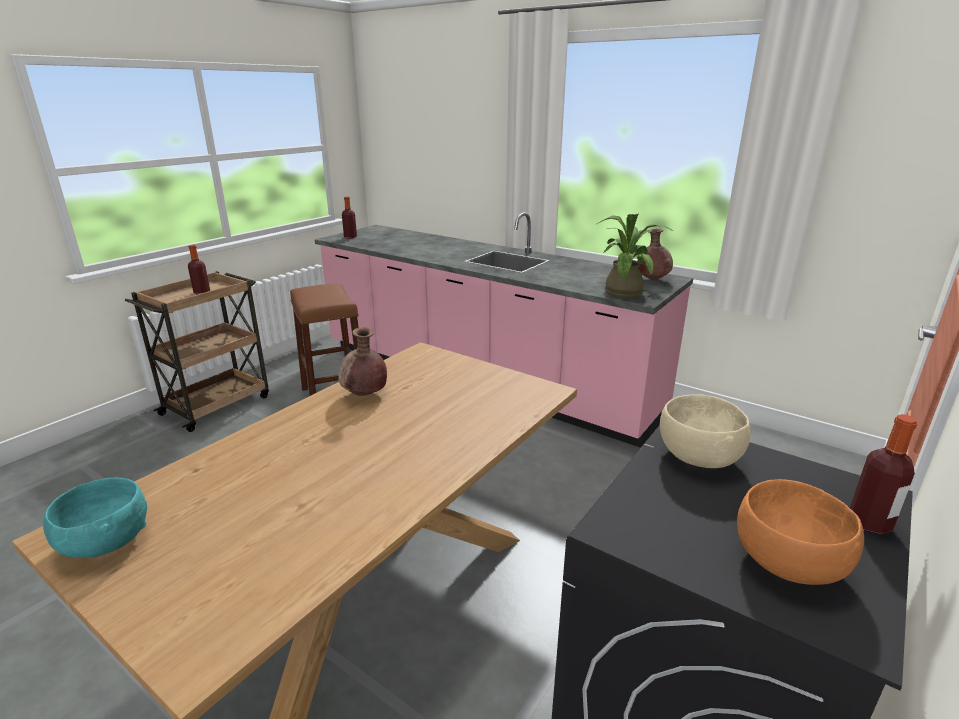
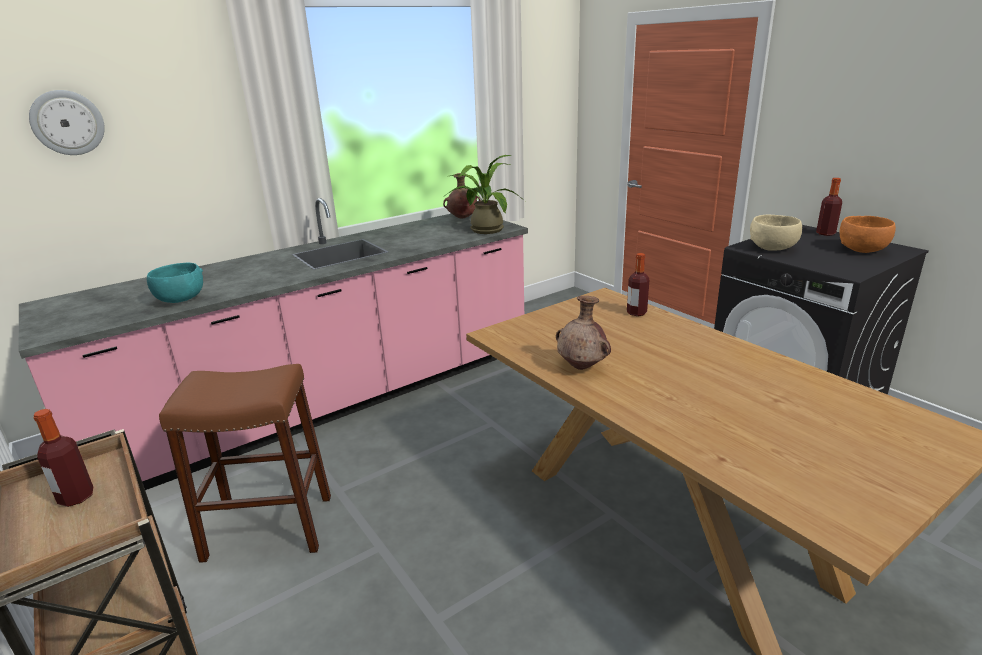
camera: 70 degrees left, 0 degrees up
turquoise bowl [43,477,147,558] -> turquoise bowl moved to [147,263,203,303]
bottle [342,197,357,239] -> bottle moved to [627,253,649,316]
none -> wall clock [29,90,105,155]

